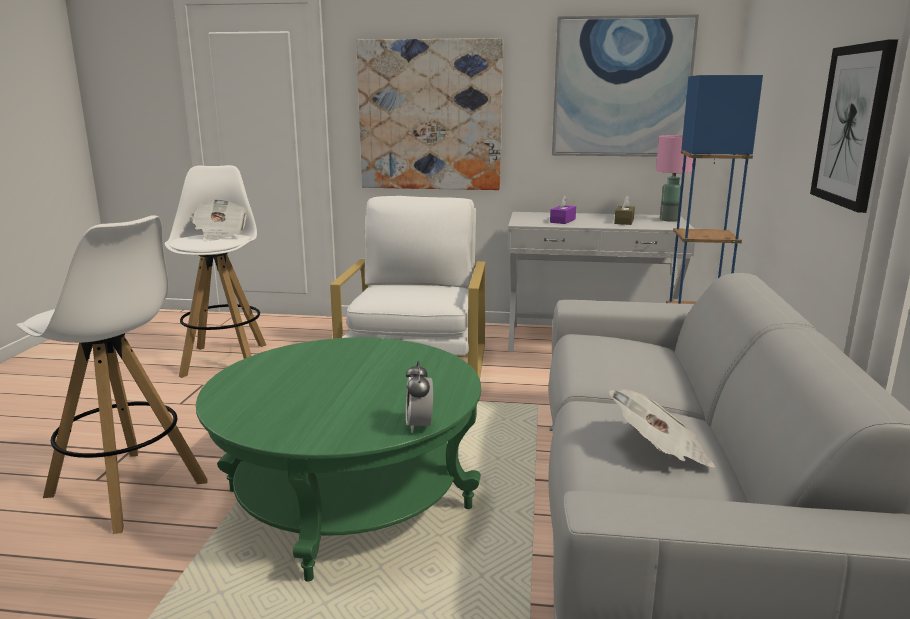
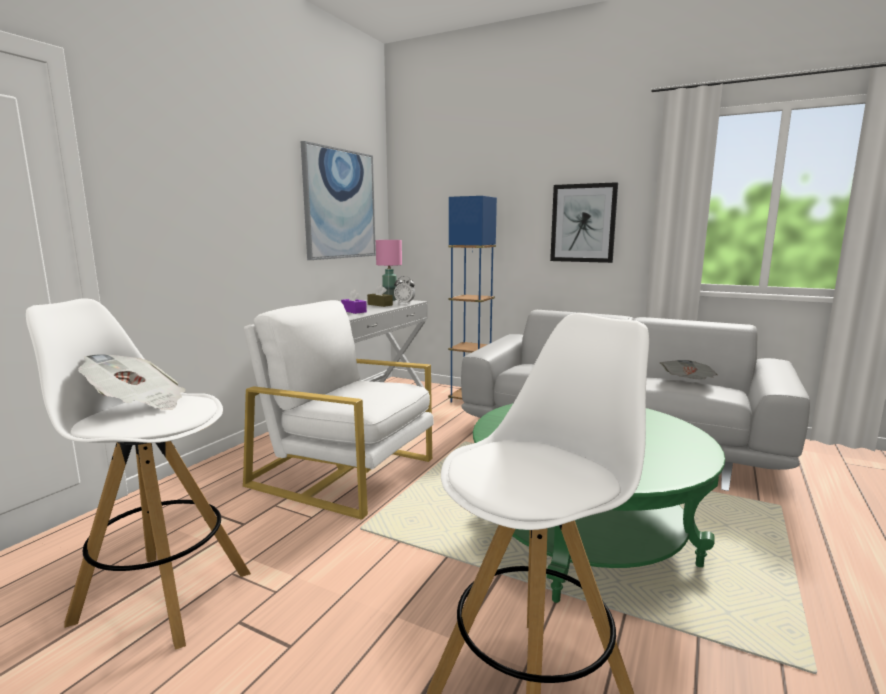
camera: 70 degrees left, 5 degrees down
picture [356,38,503,190] -> none
alarm clock [406,361,433,433] -> alarm clock moved to [394,276,415,304]

